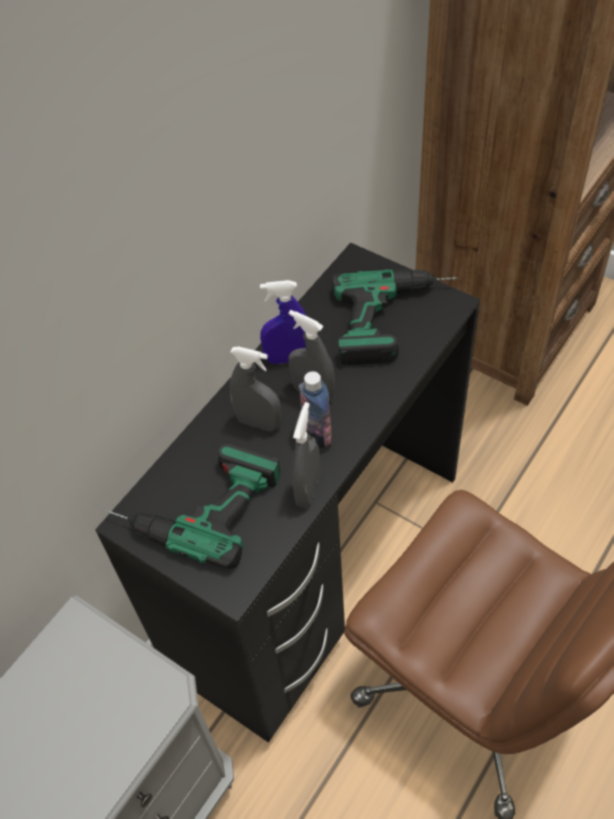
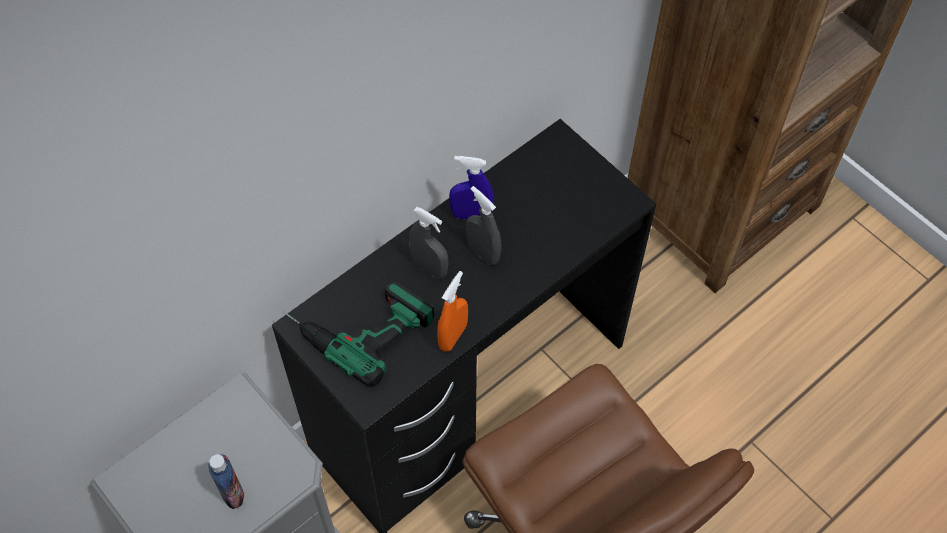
camera: 10 degrees right, 5 degrees up
grey spray bottle [292,402,320,508] -> orange spray bottle [437,271,468,352]
bottle [299,371,332,449] -> bottle moved to [208,454,244,509]
power drill [332,269,458,365] -> none

